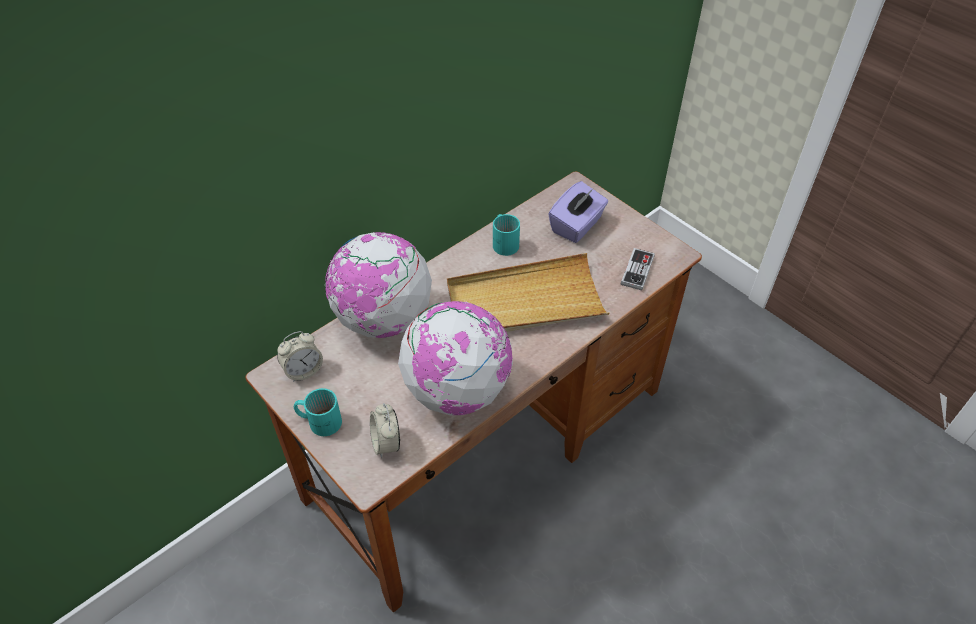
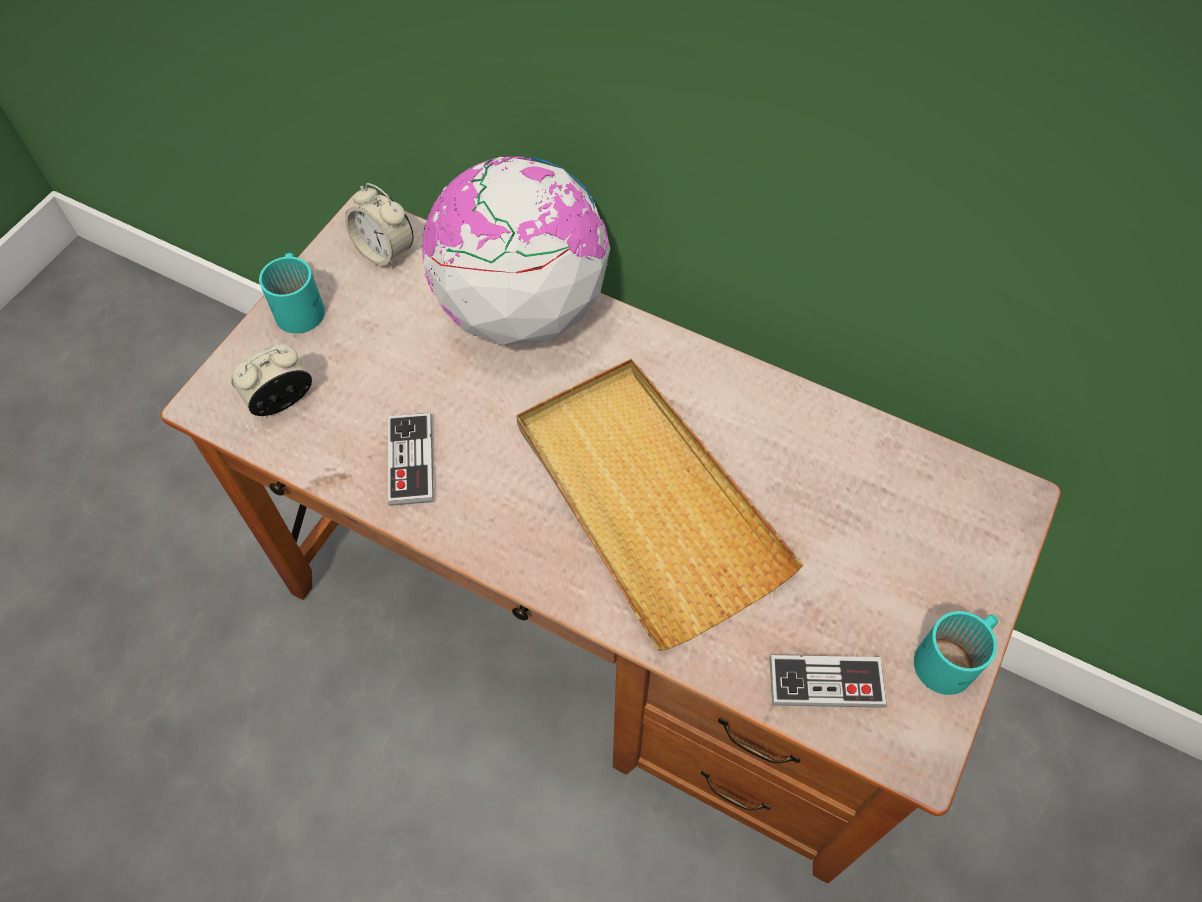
camera: 70 degrees right, 10 degrees up
globe [398,301,513,416] -> game controller [388,413,434,506]
turquoise mug [493,214,520,256] -> turquoise mug moved to [914,611,998,695]
purple tissue box [548,181,608,243] -> none

